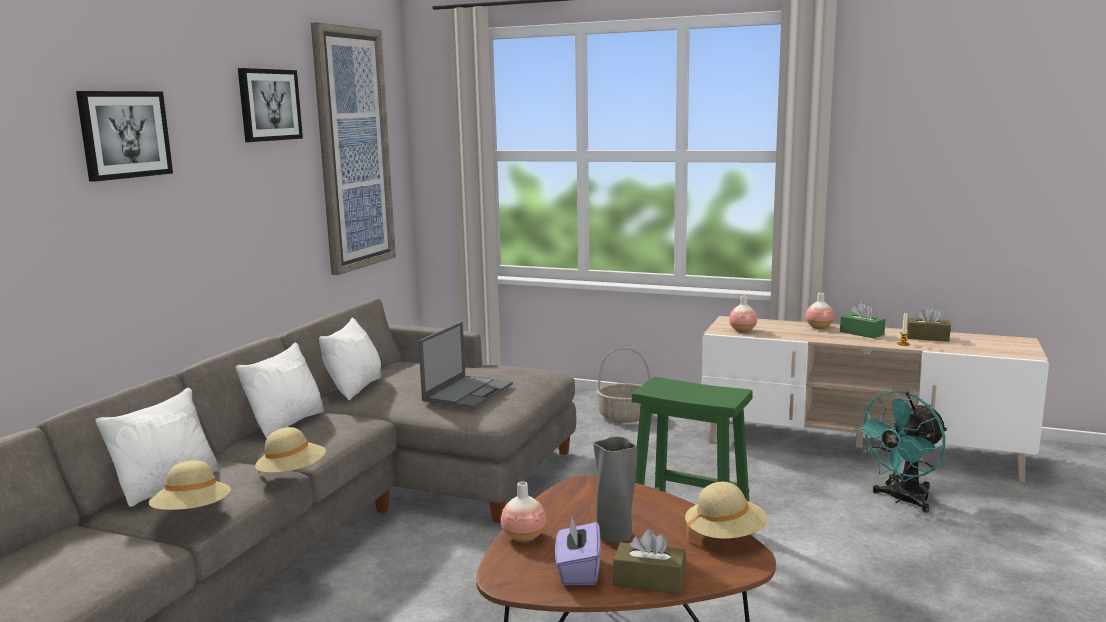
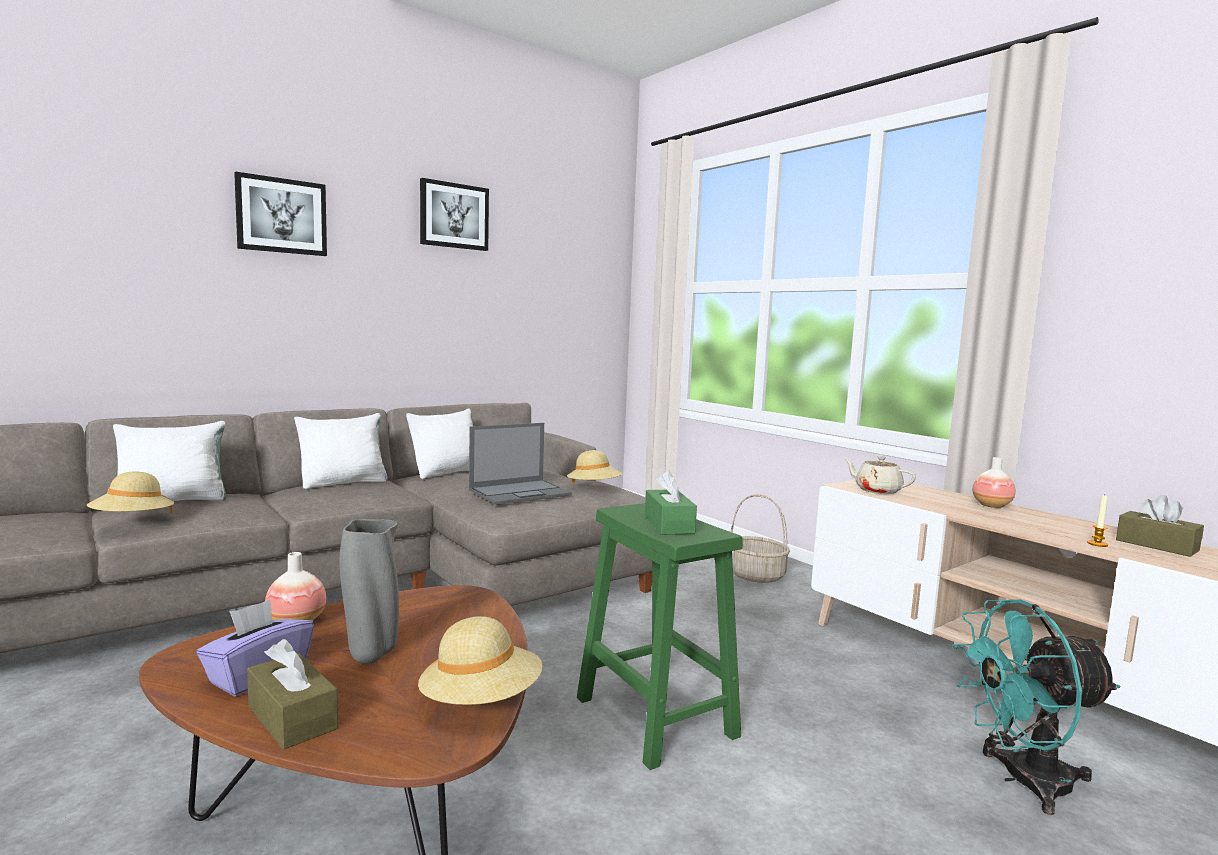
camera: 30 degrees right, 5 degrees down
beige hat [255,427,326,474] -> beige hat moved to [567,450,622,484]
picture [311,22,396,275] -> none
vase [729,296,757,332] -> beige teapot [843,456,916,494]
green tissue box [840,302,886,339] -> green tissue box moved to [645,470,697,535]

